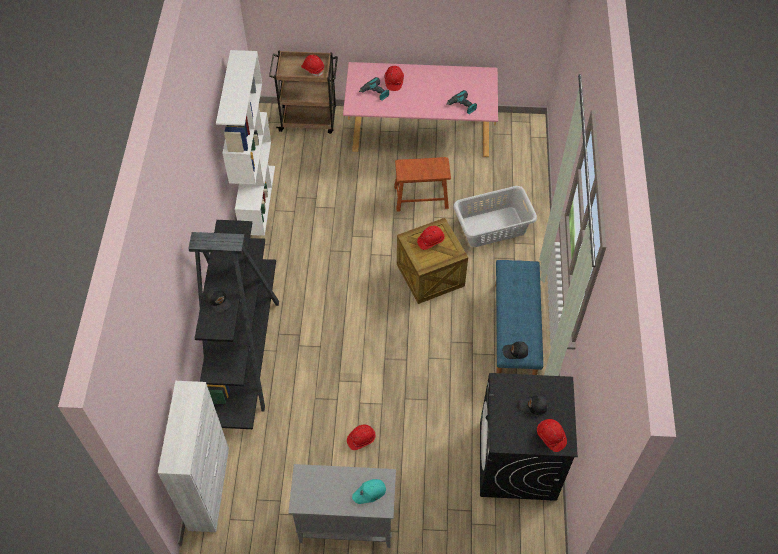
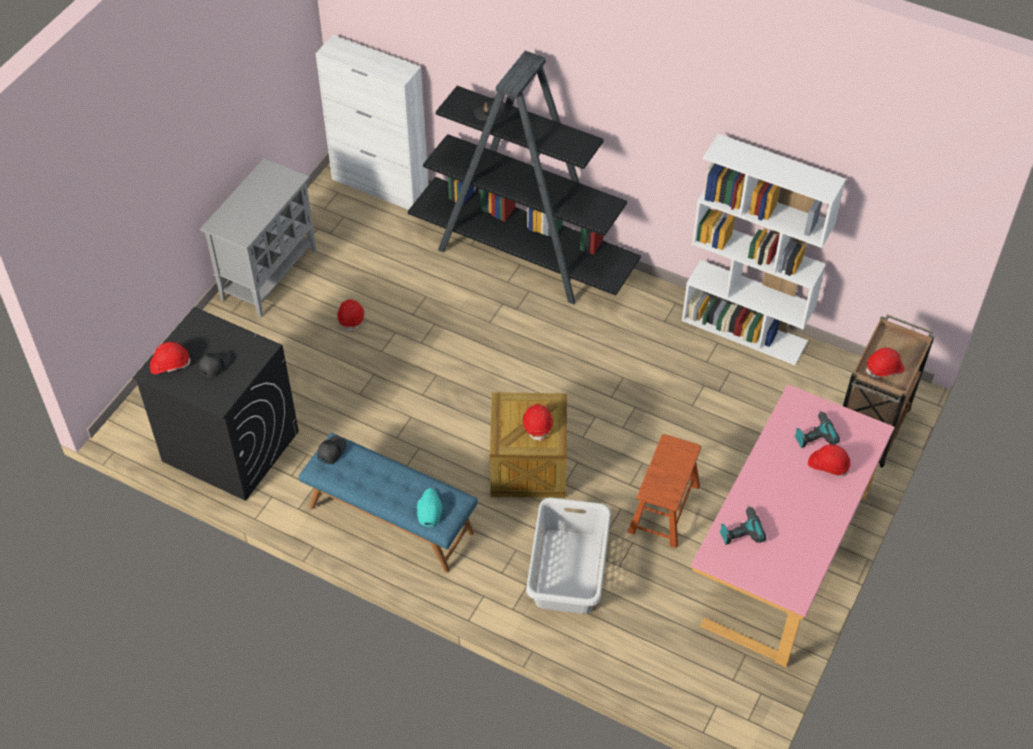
camera: 115 degrees right, 5 degrees down
turquoise cap [352,479,386,504] -> turquoise cap moved to [417,488,442,527]

